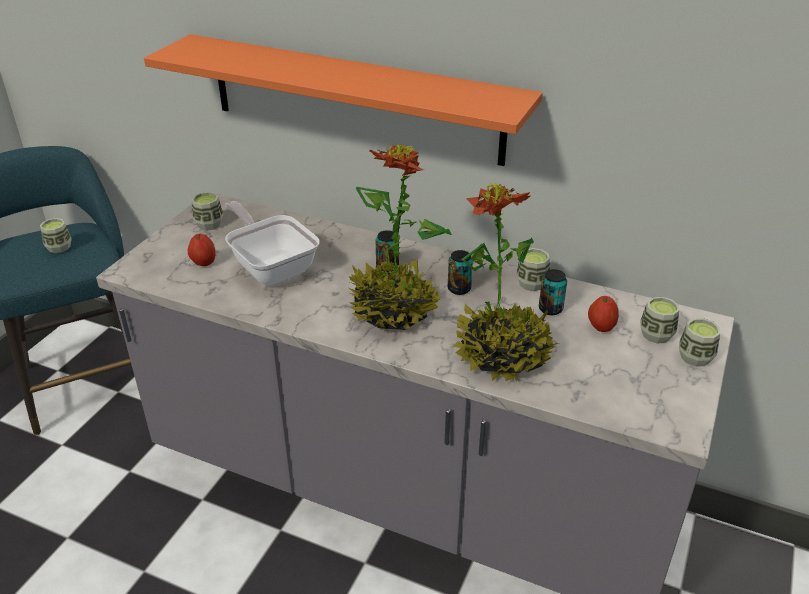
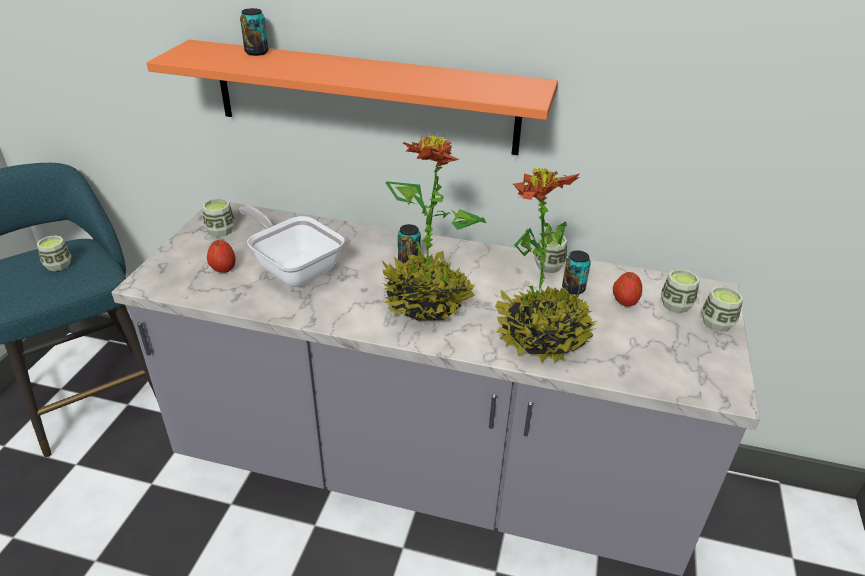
camera: 10 degrees left, 0 degrees up
can [448,250,473,295] -> can moved to [240,8,269,56]

